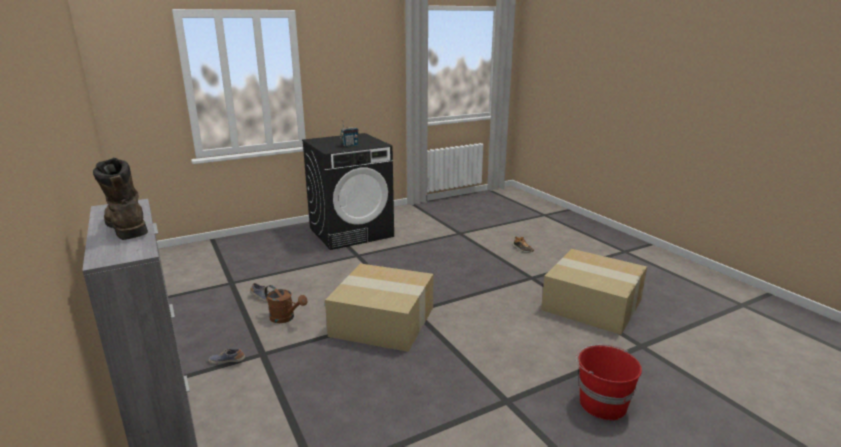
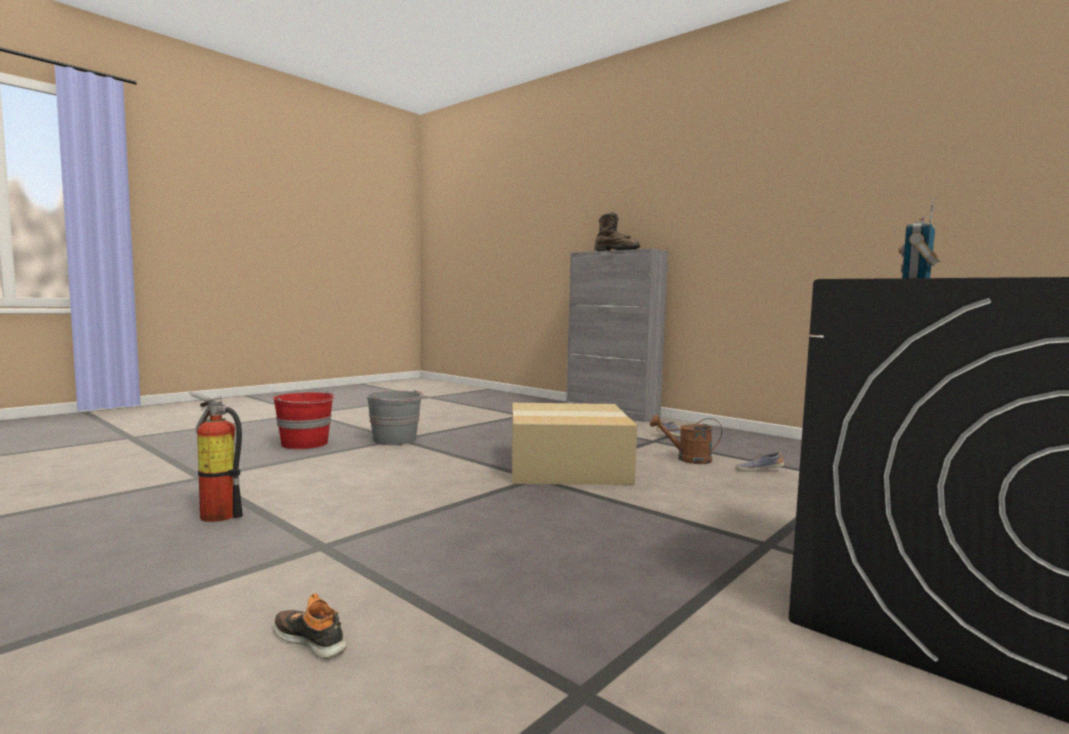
camera: 160 degrees right, 15 degrees down
cardboard box [541,249,647,335] -> fire extinguisher [189,391,243,522]
none -> grey bucket [366,390,425,445]

